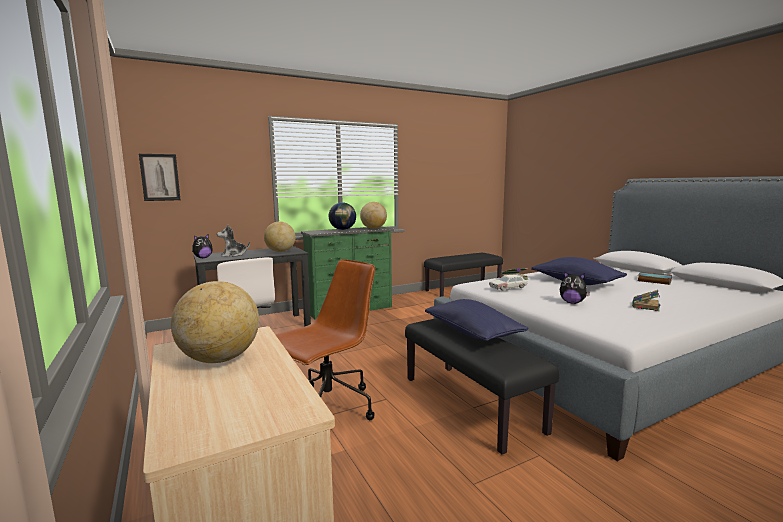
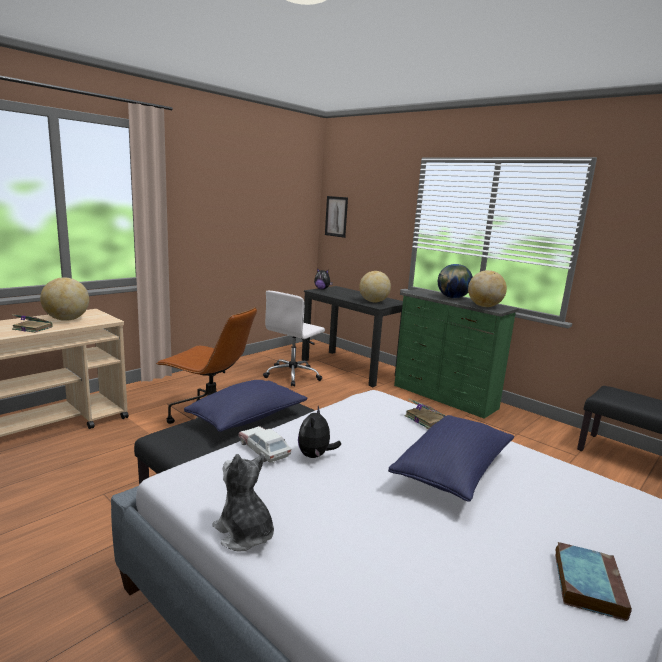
camera: 70 degrees right, 5 degrees up
plush toy [217,224,250,257] -> plush toy moved to [212,454,274,552]
toy car [489,274,527,290] -> toy car moved to [238,426,291,464]
book [632,290,661,311] -> book moved to [12,314,53,333]

